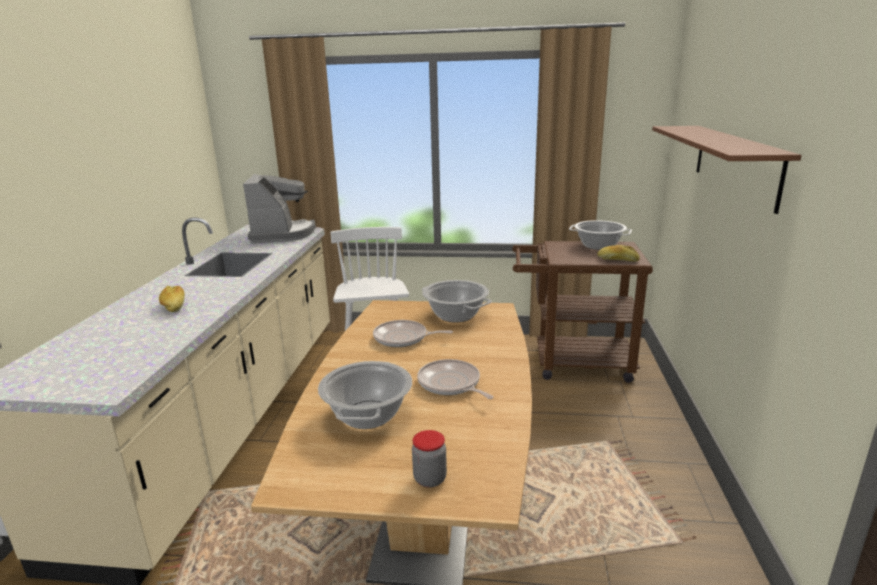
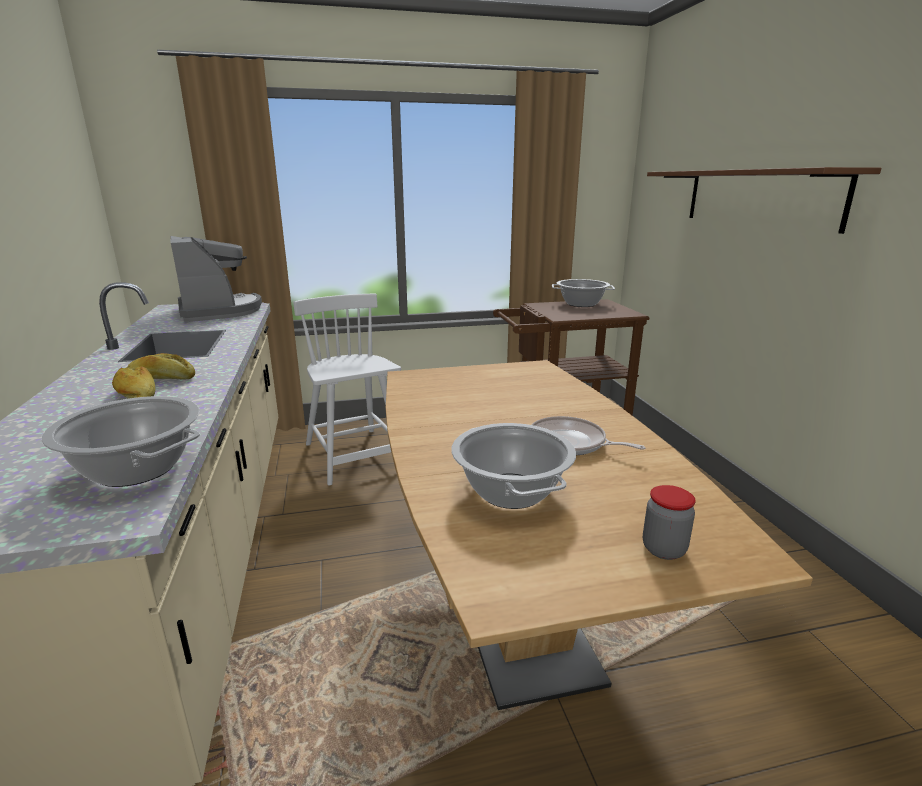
camera: 20 degrees left, 0 degrees up
frying pan [373,320,453,347] -> none
cooking pot [422,280,492,323] -> cooking pot moved to [41,396,200,487]
bread [597,245,640,262] -> bread moved to [127,353,195,380]

